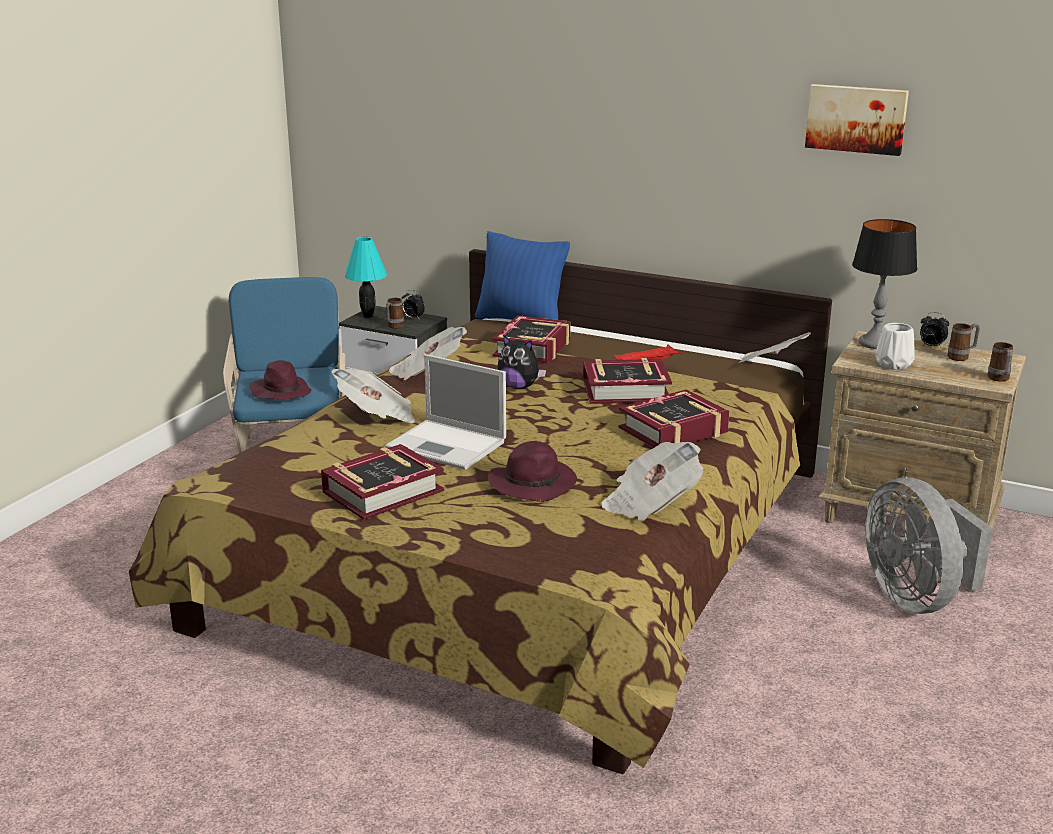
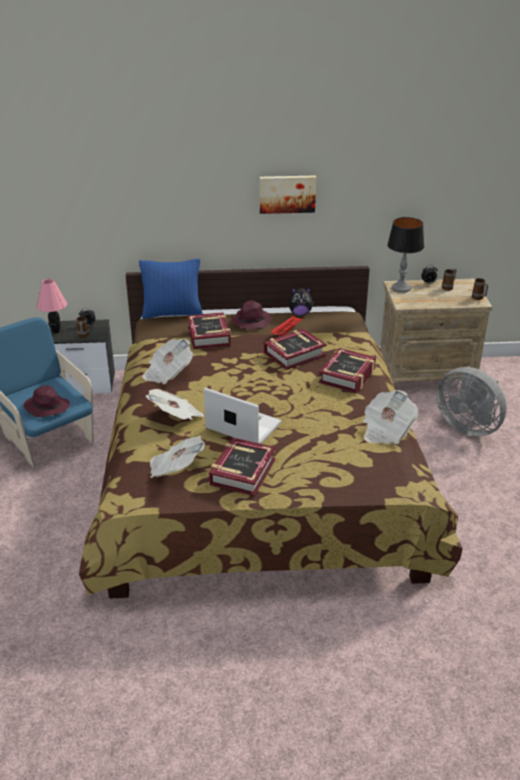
camera: 30 degrees left, 10 degrees up
turquoise table lamp [345,237,387,318] -> pink table lamp [37,279,67,333]
laptop [385,354,506,470] -> laptop turned 150 degrees counterclockwise [204,388,282,444]
purple hat [488,441,577,502] -> purple hat moved to [231,301,272,329]
plush toy [497,335,546,389] -> plush toy moved to [289,288,314,316]
newspaper [739,332,811,363] -> newspaper moved to [150,436,205,478]
picture [805,84,909,156] -> picture moved to [260,175,316,214]
white vase [875,323,915,370] -> none

